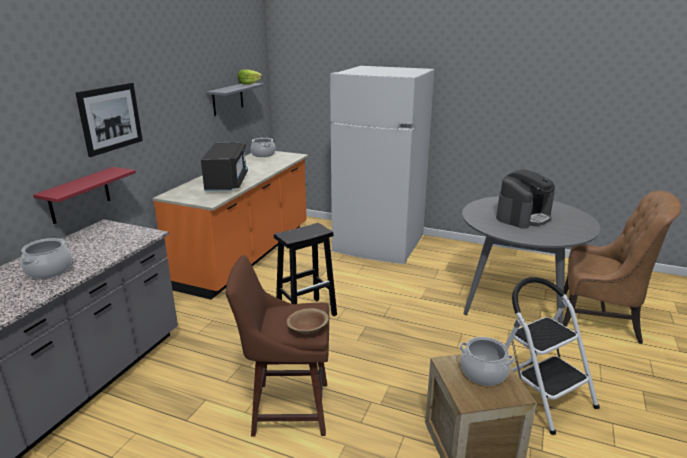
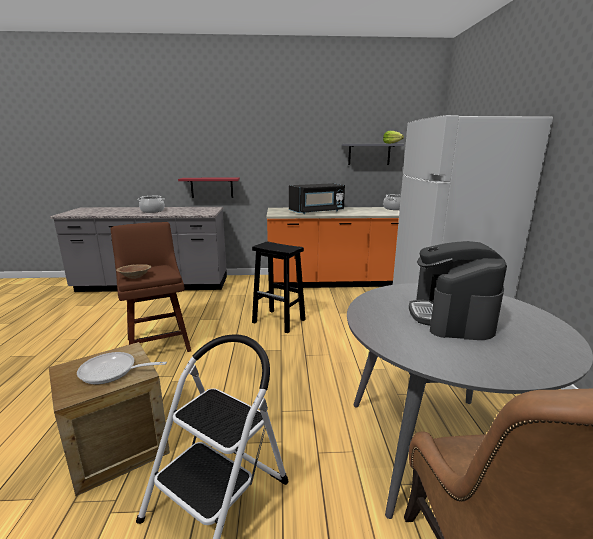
camera: 65 degrees right, 5 degrees down
picture [75,83,143,157] -> none
cooking pot [460,337,515,386] -> frying pan [77,352,167,384]
coffee machine [496,169,555,229] -> coffee machine turned 75 degrees clockwise [409,241,507,340]

